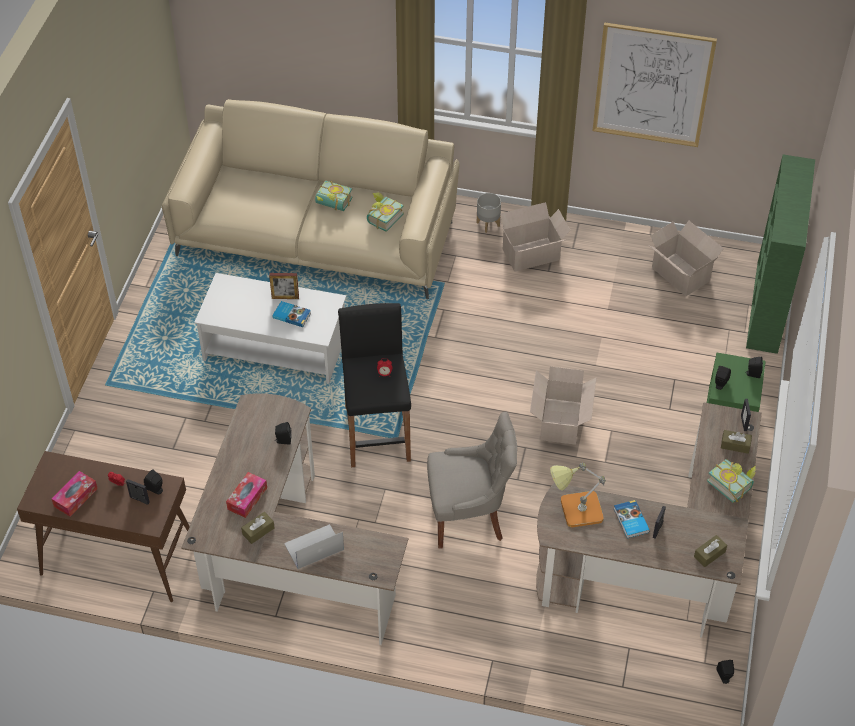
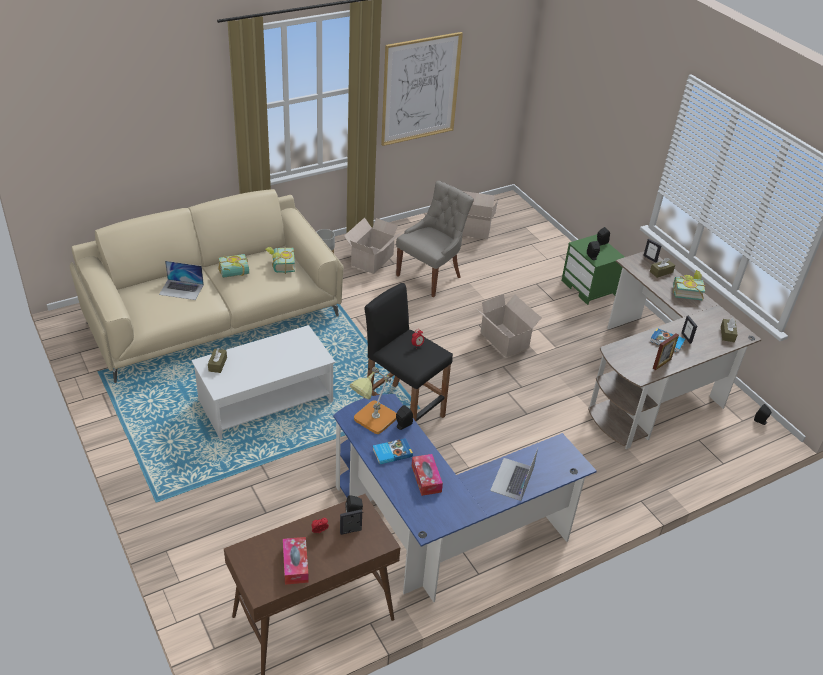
camera: 45 degrees left, 10 degrees down
brown desk [181,393,408,645] -> blue desk [333,394,597,603]
brown tissue box [241,512,275,544] -> brown tissue box moved to [208,348,227,373]
picture frame [269,273,299,299] -> picture frame moved to [653,333,679,370]
book [273,301,311,327] -> book moved to [373,438,413,465]
grey chair [427,412,517,549] -> grey chair moved to [396,181,474,297]
table lamp [550,463,606,527] -> table lamp moved to [350,367,397,434]
green bookcase [746,155,815,354] -> none
none -> laptop [159,261,204,300]

